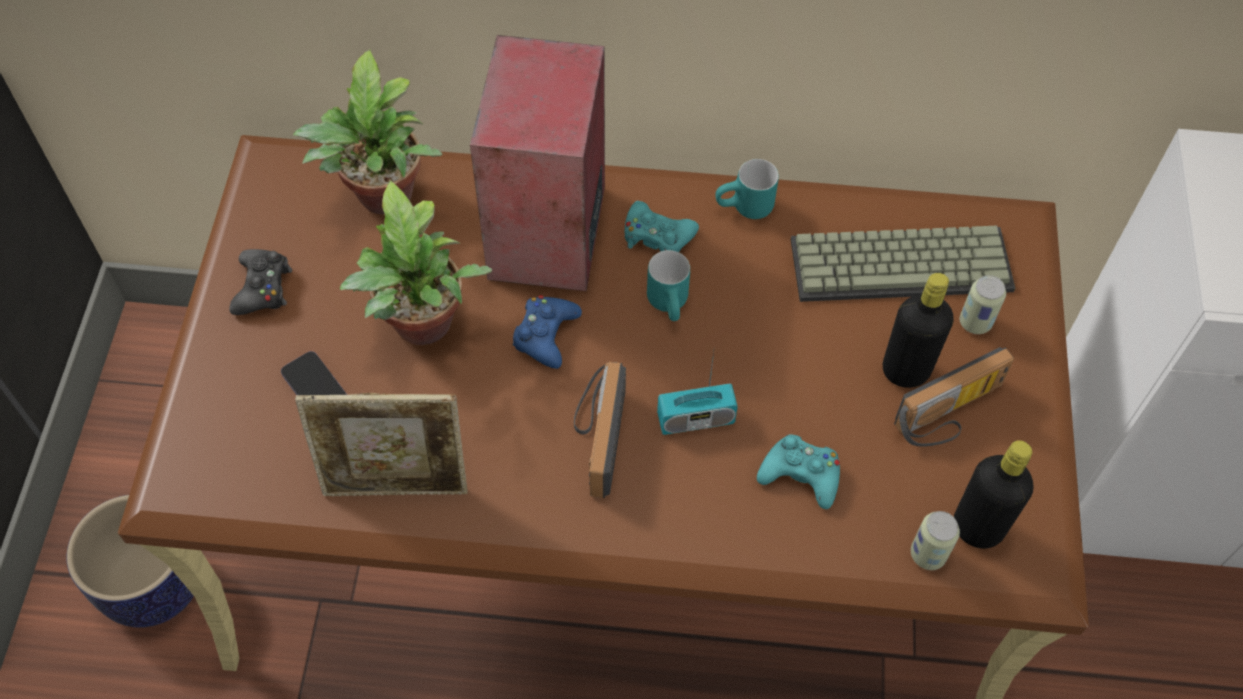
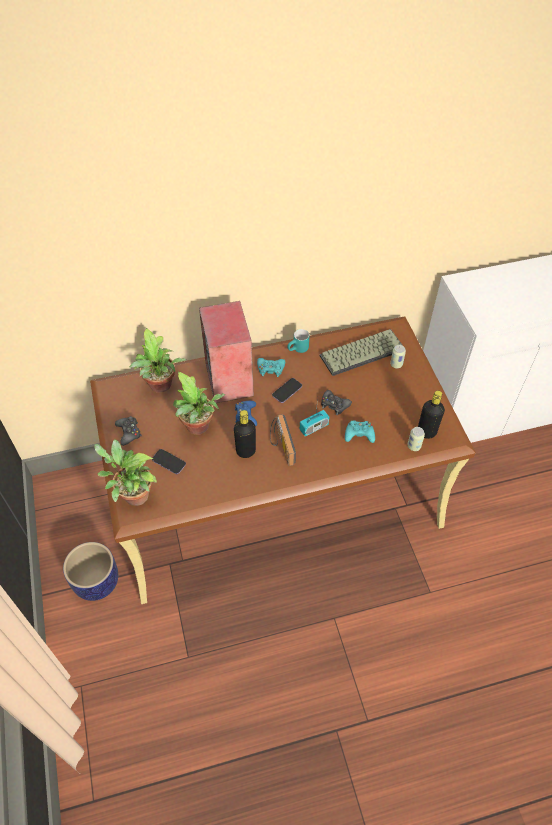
camera: 20 degrees left, 5 degrees down
picture frame [295,393,468,497] -> none
turquoise mug [647,250,690,321] -> phone [272,378,302,403]
black bottle [883,273,954,388] -> black bottle moved to [234,410,256,458]
radio [894,347,1014,447] -> none
none -> potted plant [94,440,157,506]
none -> black game controller [321,390,352,415]

